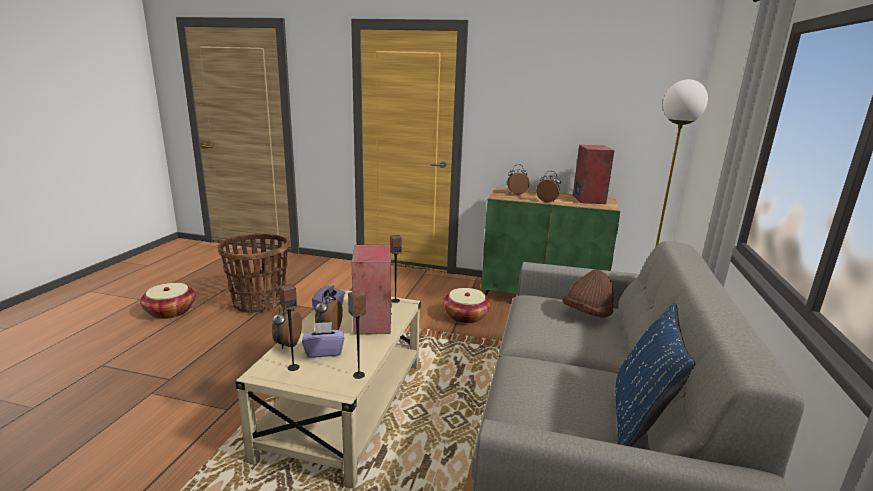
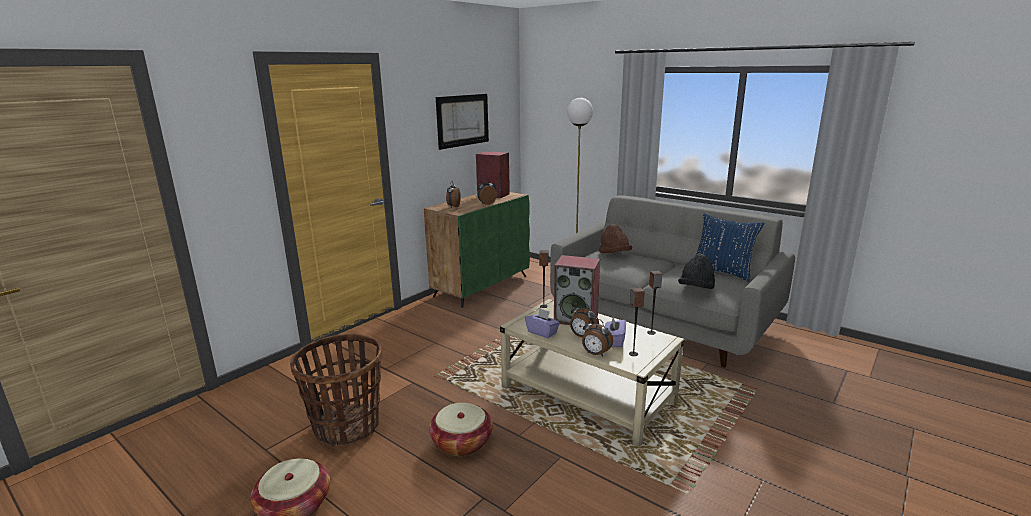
camera: 65 degrees left, 0 degrees up
basket [443,288,491,323] -> basket moved to [429,403,493,456]
none -> picture [436,94,489,150]
none -> black hat [678,254,715,289]

